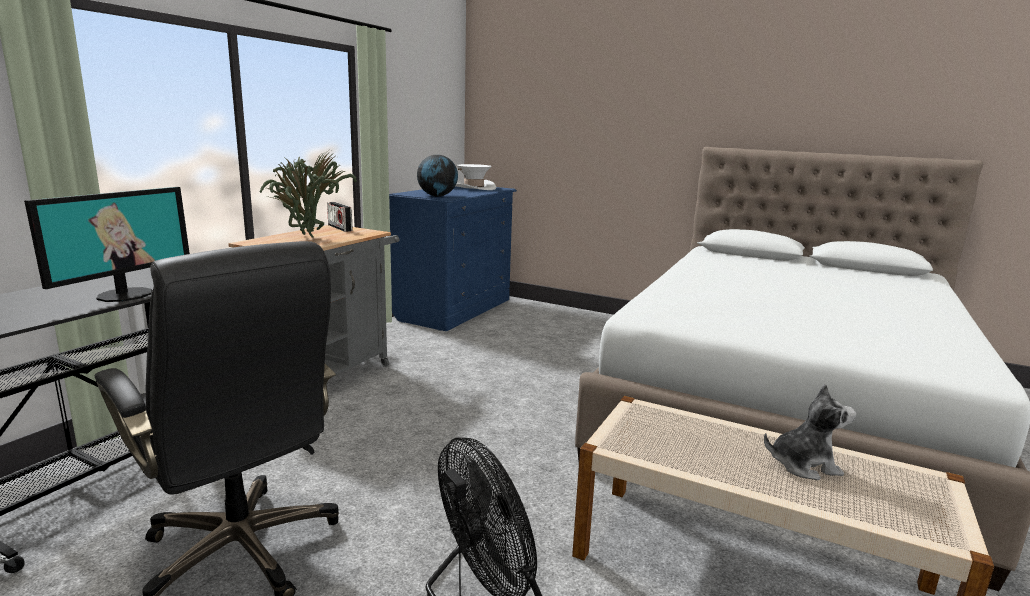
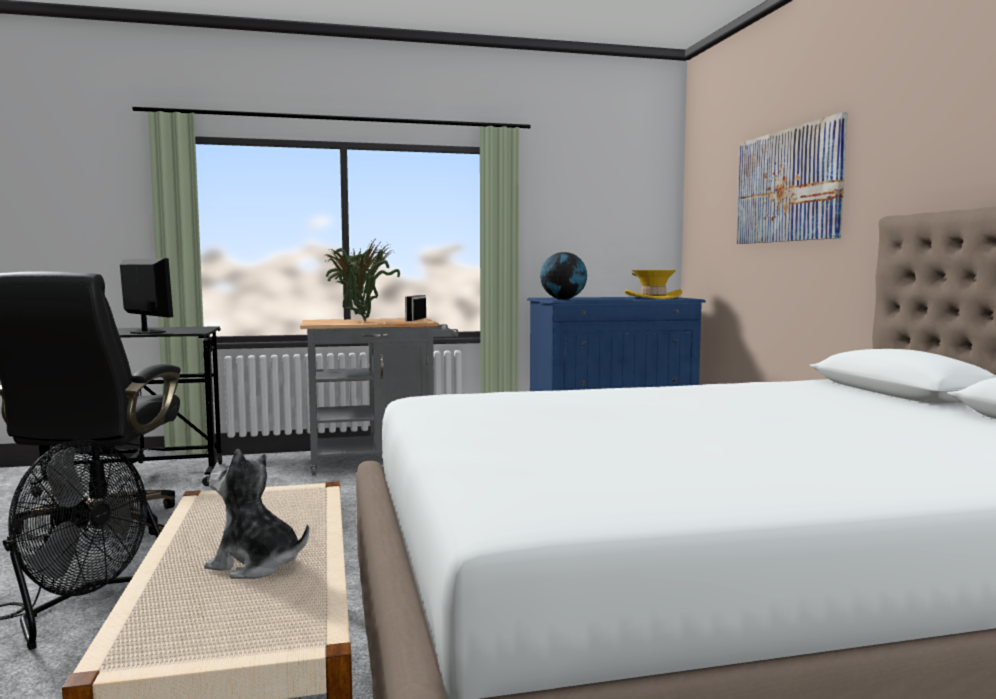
camera: 50 degrees right, 10 degrees down
monitor [24,187,190,302] -> monitor turned 120 degrees counterclockwise [120,258,173,334]
white hat [455,164,496,190] -> yellow hat [625,270,682,299]
plush toy [764,384,856,480] -> plush toy turned 150 degrees clockwise [204,449,309,579]
none -> picture [736,112,847,244]

